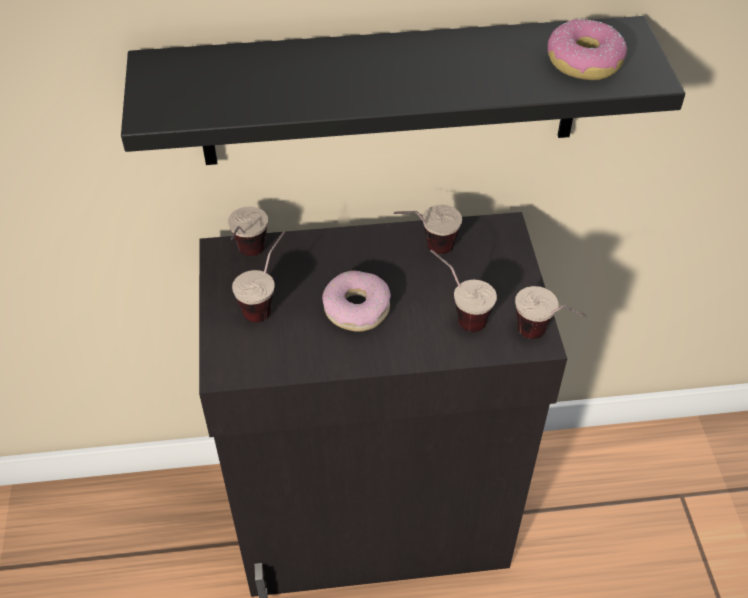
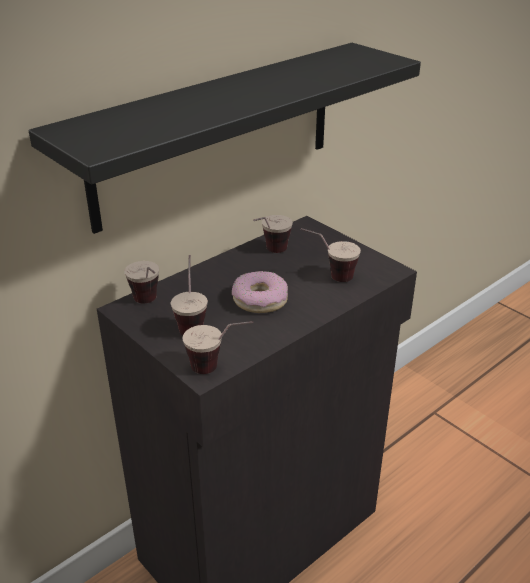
camera: 35 degrees left, 15 degrees down
cup [515,286,587,339] -> cup moved to [182,321,253,374]
donut [548,19,627,80] -> none

